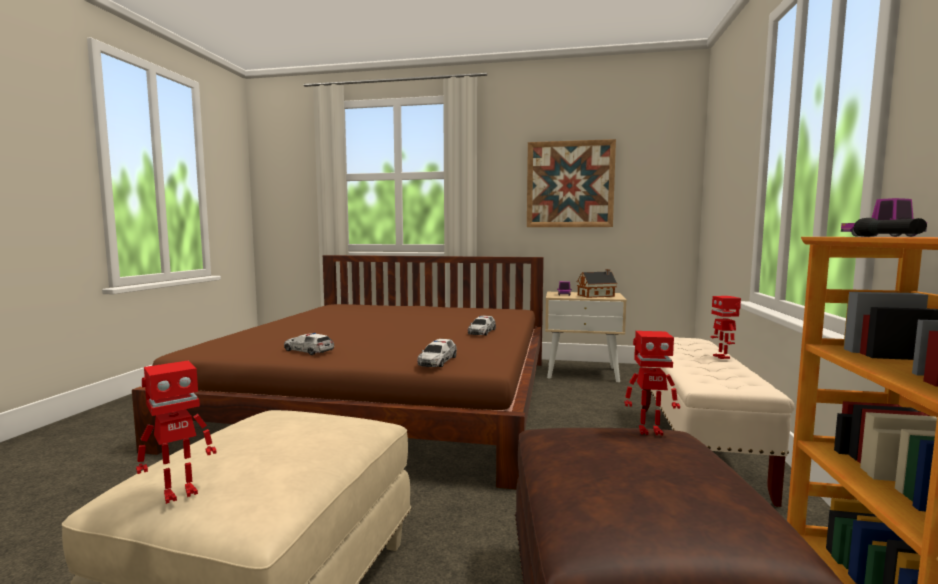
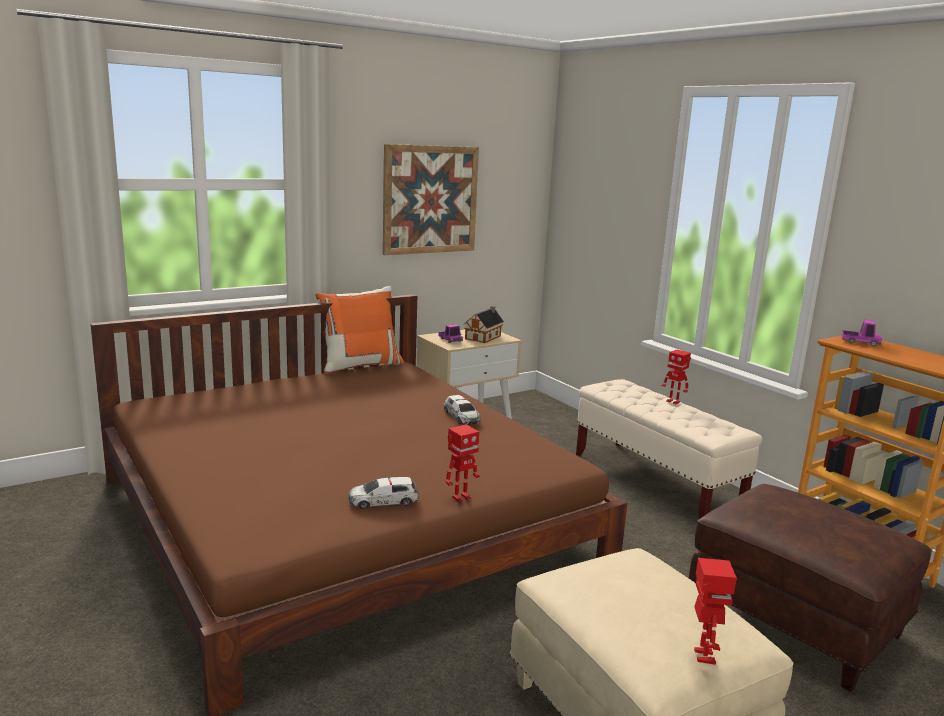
camera: 45 degrees left, 10 degrees up
toy car [417,339,457,367] -> none
toy robot [624,331,680,436] -> toy robot moved to [446,424,480,502]
black flashlight [854,218,927,237] -> none
none -> orange pillow [315,286,404,374]

